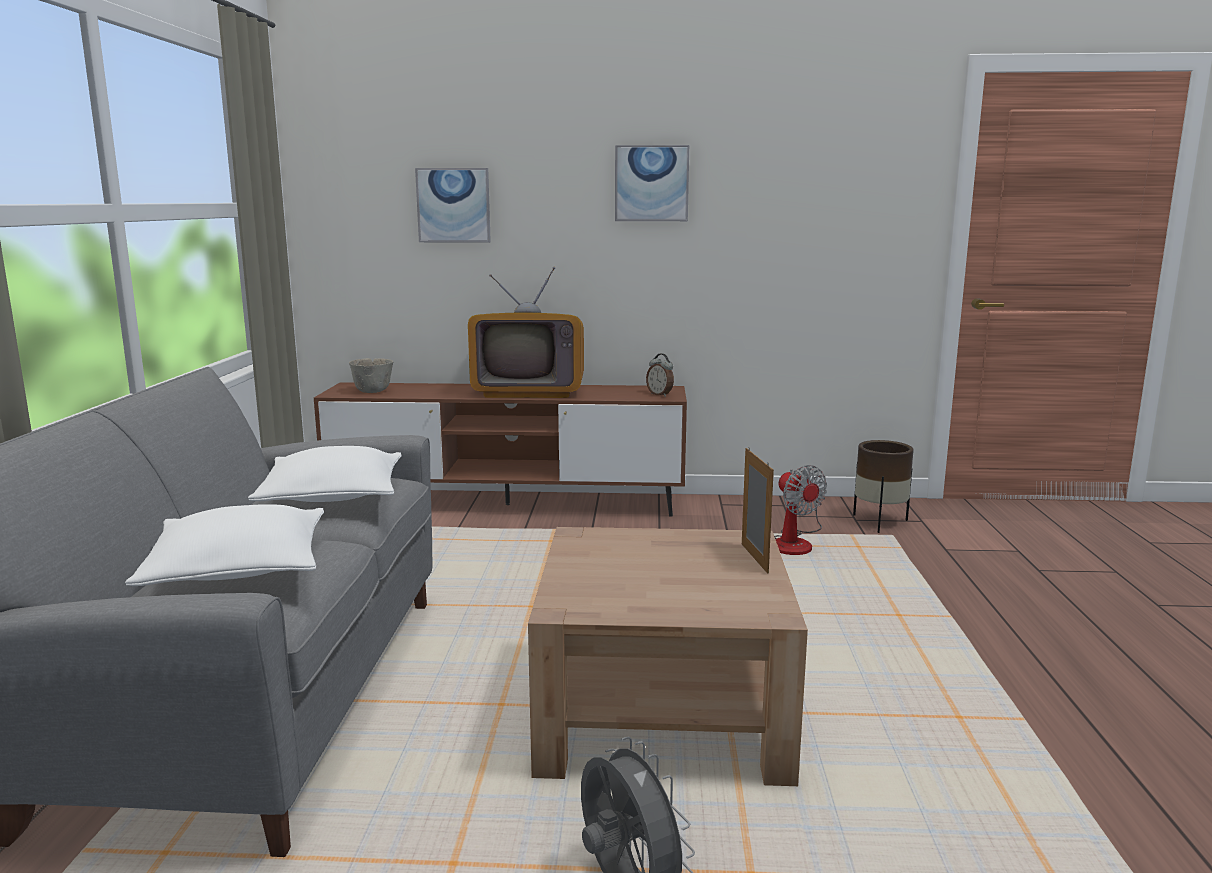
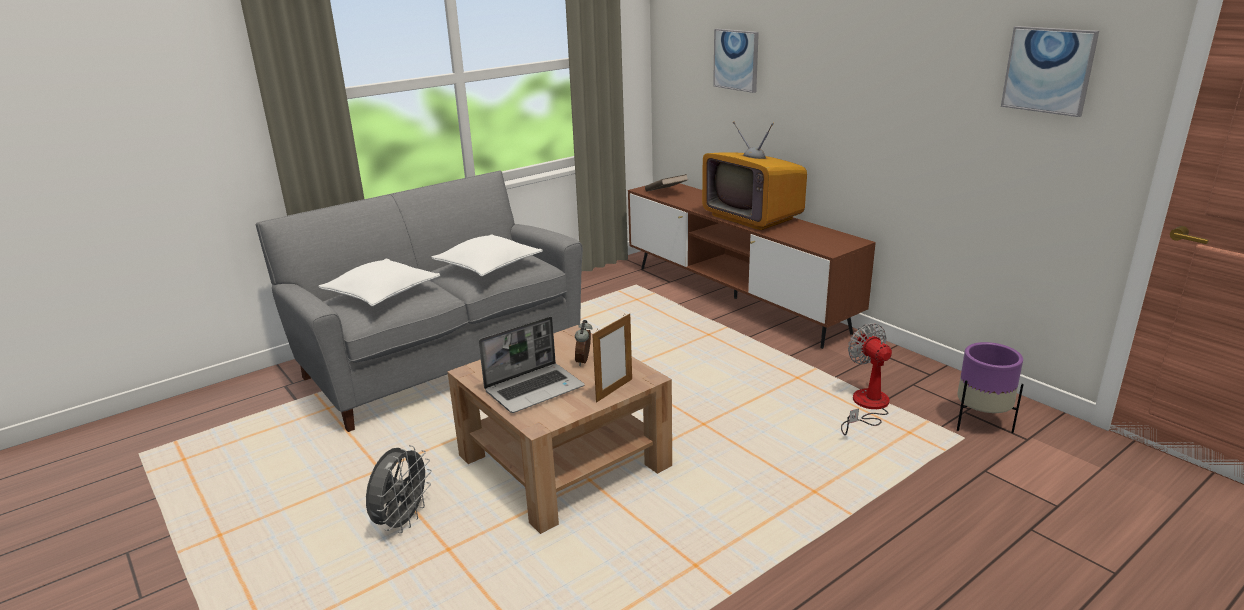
camera: 50 degrees right, 10 degrees up
grey bowl [349,358,393,393] -> brown book [645,174,688,191]
picture [615,145,689,221] -> picture moved to [1001,26,1099,117]
alarm clock [646,354,674,397] -> alarm clock moved to [575,320,592,366]
fan [774,465,827,555] -> fan turned 135 degrees clockwise [841,323,892,435]
brown planter [853,440,914,533] -> purple planter [957,342,1024,433]
none -> laptop [479,316,584,413]

